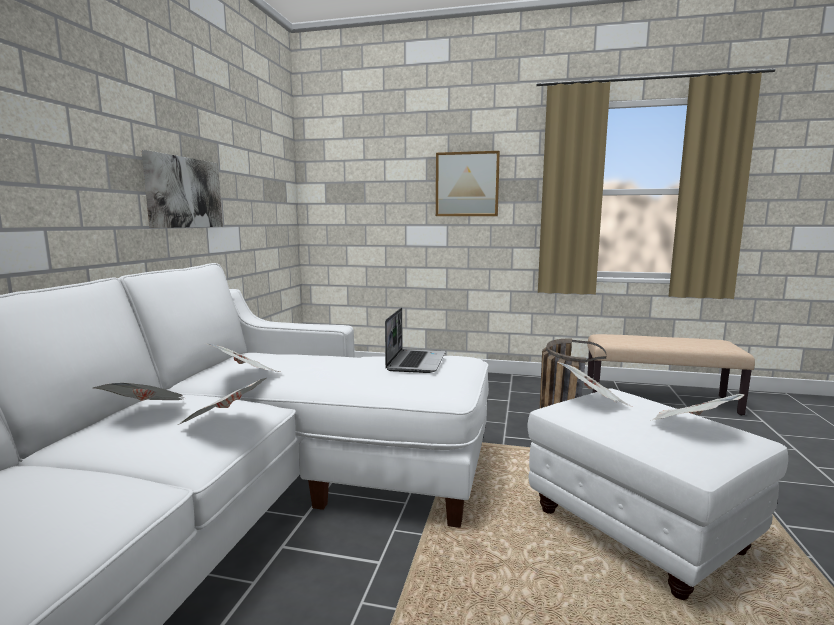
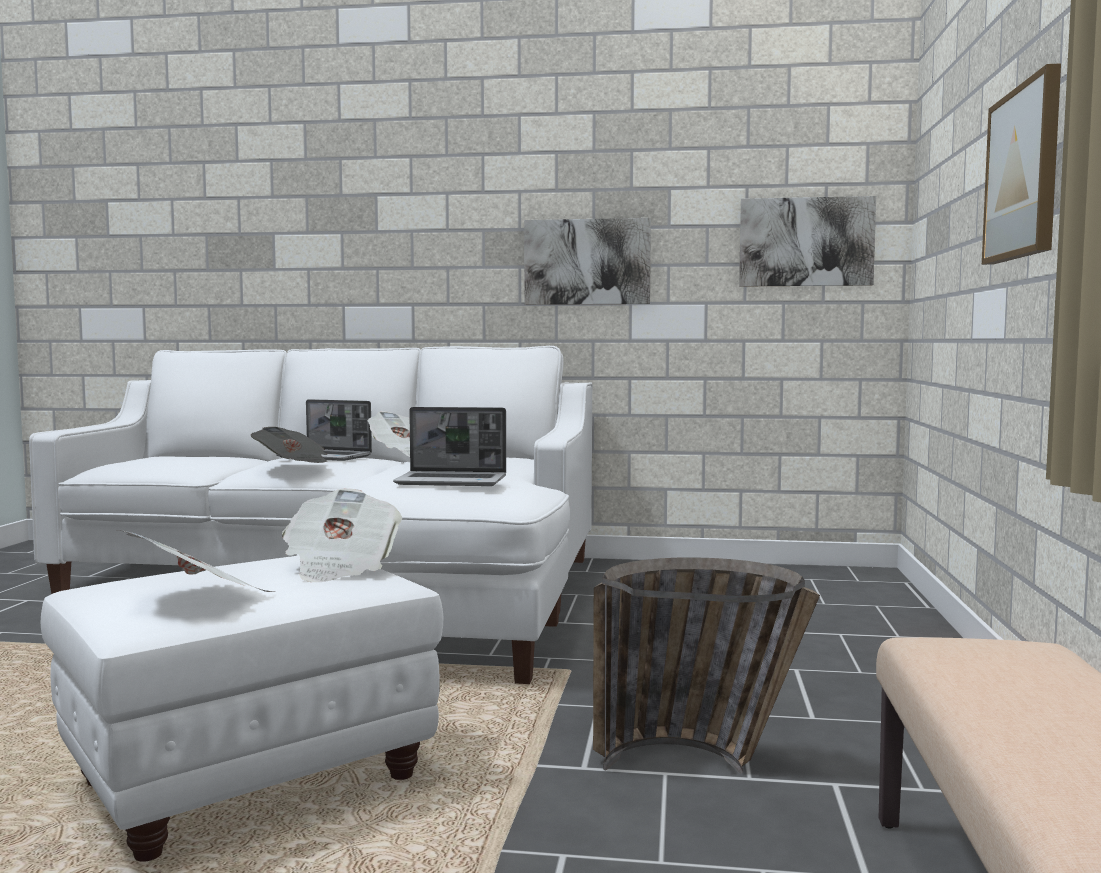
camera: 85 degrees right, 5 degrees down
newspaper [93,383,186,401] -> laptop [276,399,372,461]
none -> picture [739,196,876,287]

